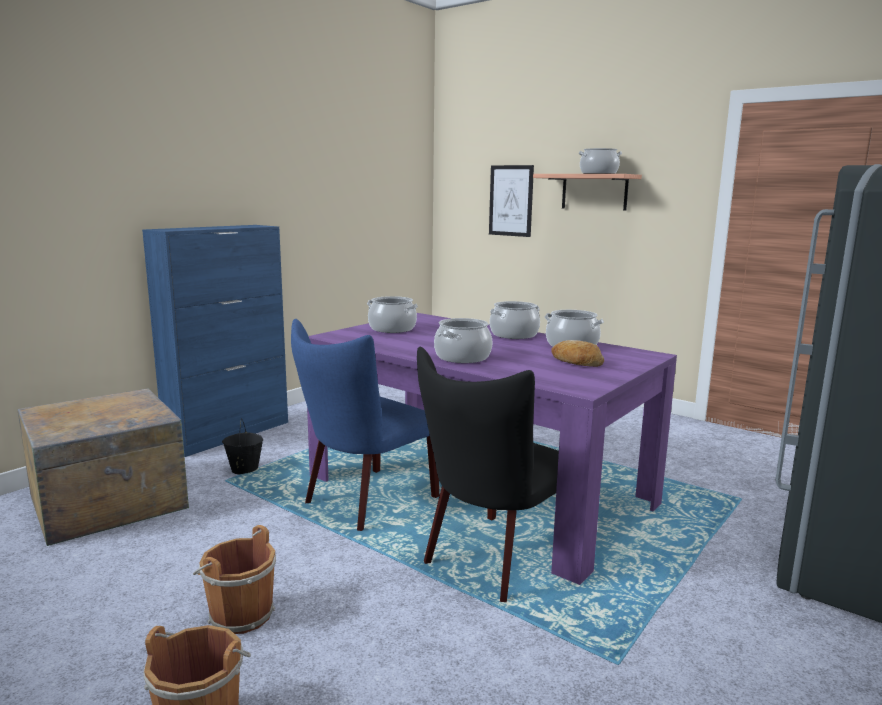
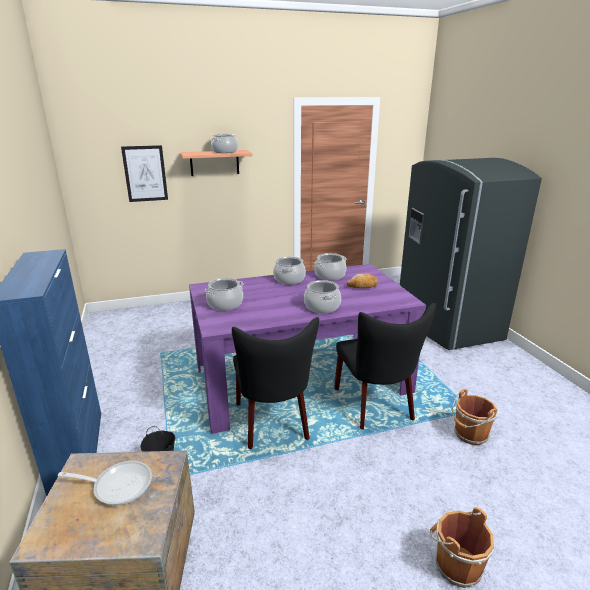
camera: 55 degrees left, 10 degrees up
brown bucket [193,525,276,634] -> brown bucket moved to [452,389,497,445]
blue chair [291,319,439,531] -> black chair [232,317,319,449]
none -> frying pan [58,461,152,506]

